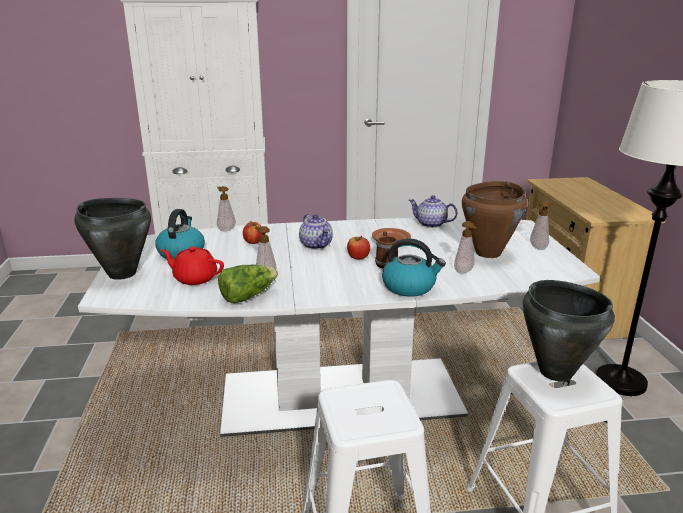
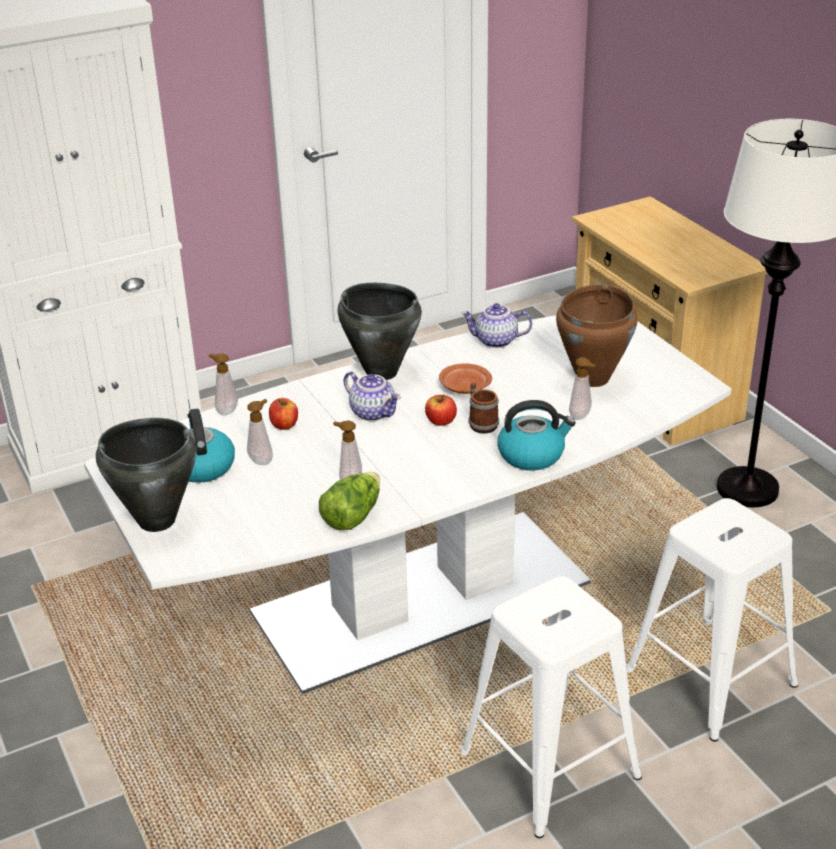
camera: 20 degrees left, 10 degrees up
red teapot [161,246,224,285] -> none
black cooking pot [523,280,615,382] -> black cooking pot moved to [338,283,422,380]
soap dispenser [530,201,553,250] -> soap dispenser moved to [247,399,273,465]

